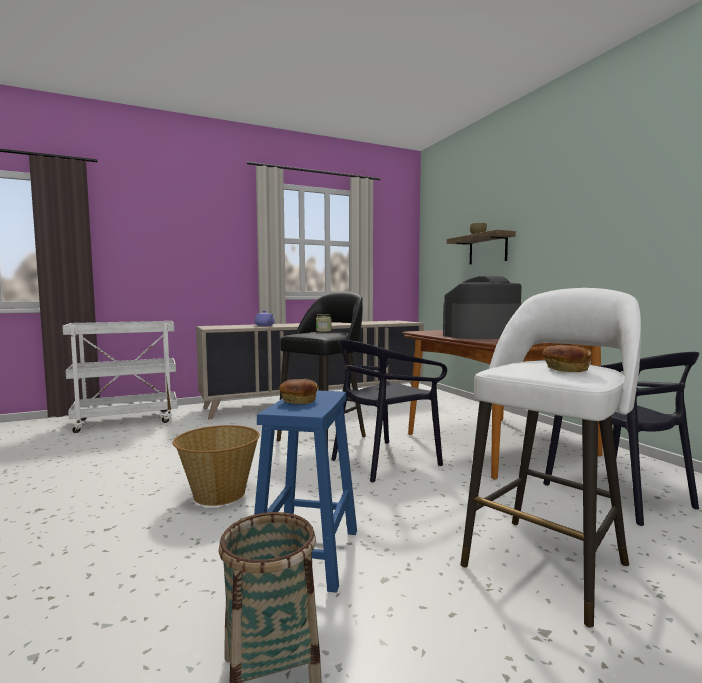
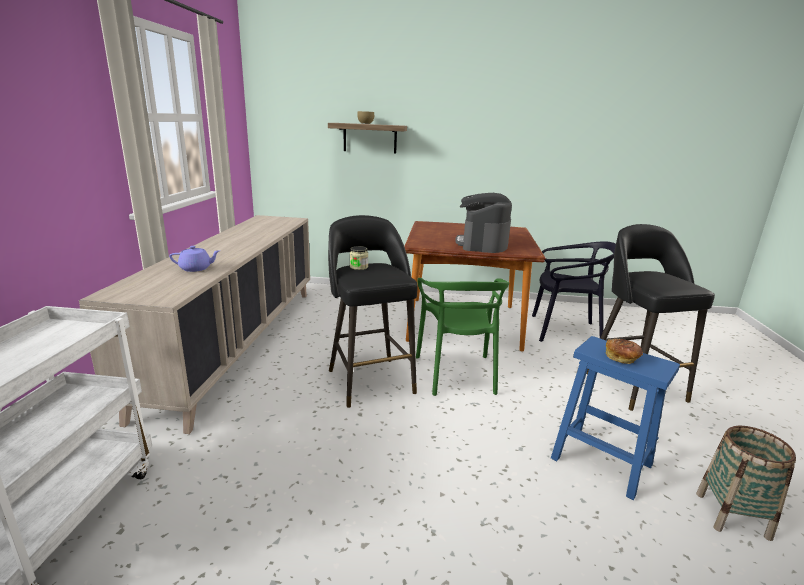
camera: 60 degrees left, 15 degrees up
basket [173,425,260,506] -> none
black chair [331,340,447,482] -> green chair [416,278,509,396]
white stool [461,288,641,628] -> black stool [586,224,715,411]
bread [542,345,592,372] -> none

